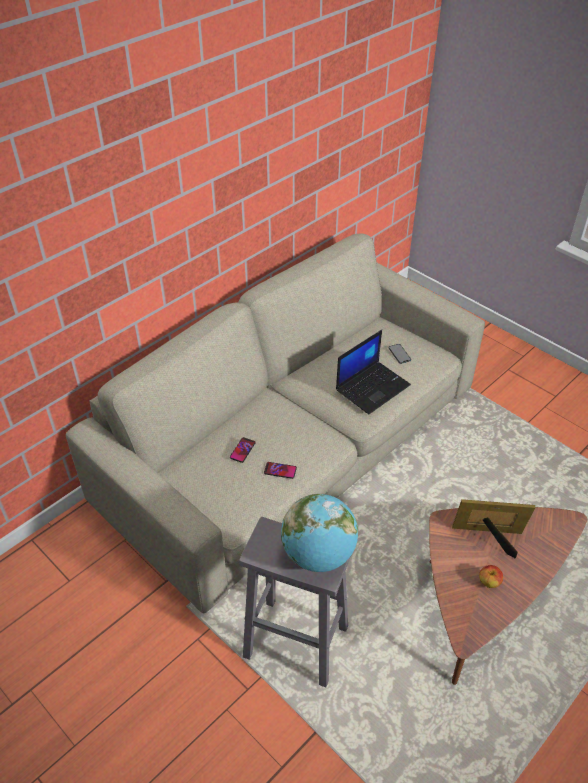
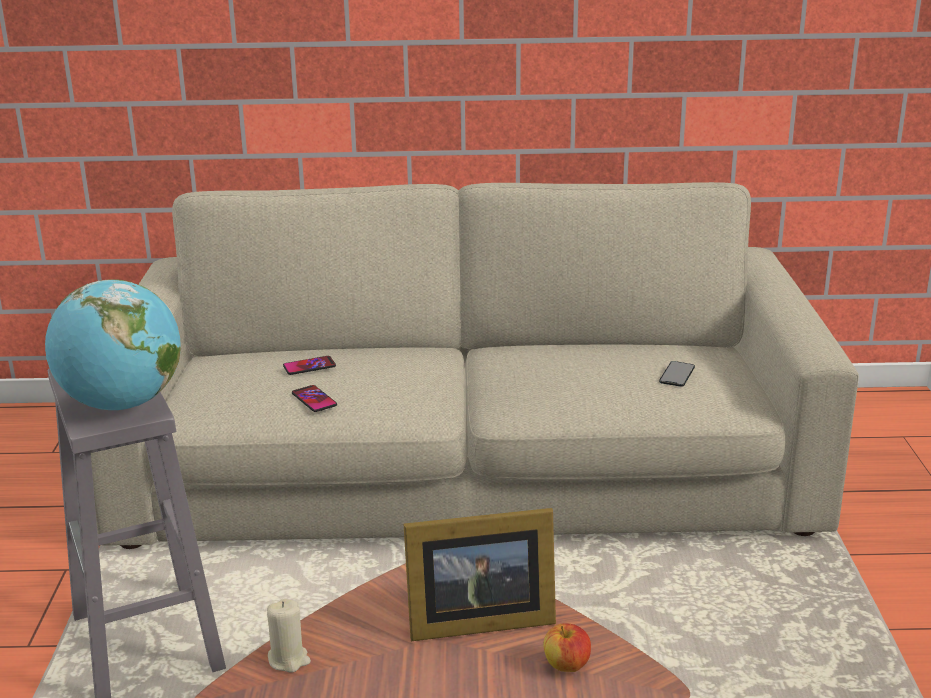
camera: 45 degrees right, 20 degrees down
laptop [336,330,411,414] -> none
picture frame [452,499,535,559] -> picture frame turned 120 degrees clockwise [404,508,556,641]
apple [479,565,503,588] -> apple moved to [543,623,591,672]
none -> beige candle [267,598,311,672]

